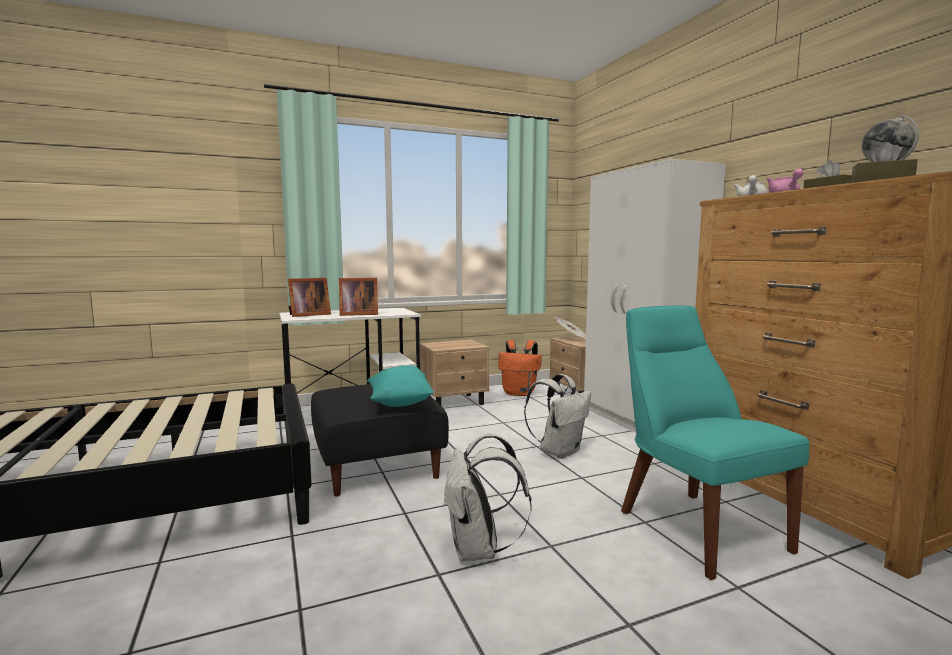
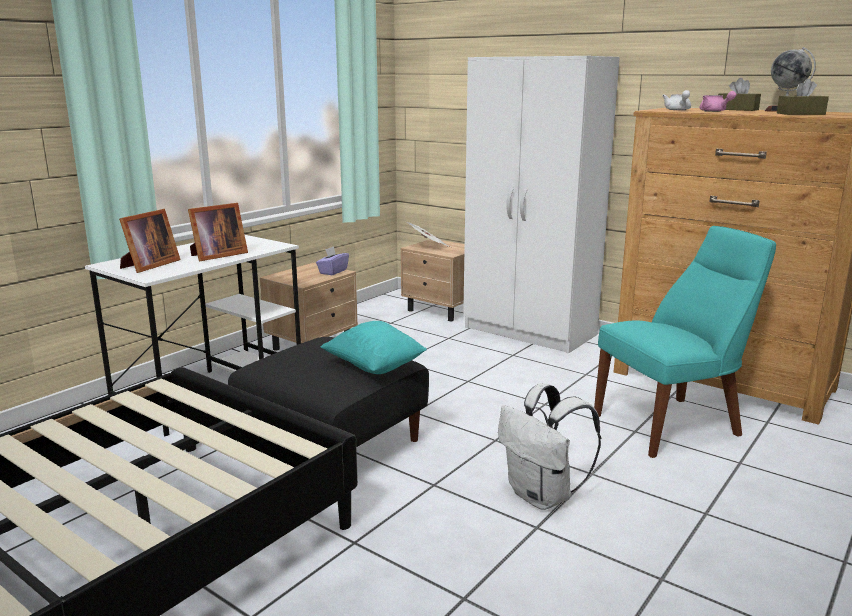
camera: 30 degrees left, 10 degrees up
orange backpack [498,340,542,396] -> none
white backpack [524,374,591,459] -> none
turquoise chair [621,306,810,580] -> turquoise chair turned 120 degrees clockwise [594,226,776,458]
none -> purple tissue box [316,246,349,275]

